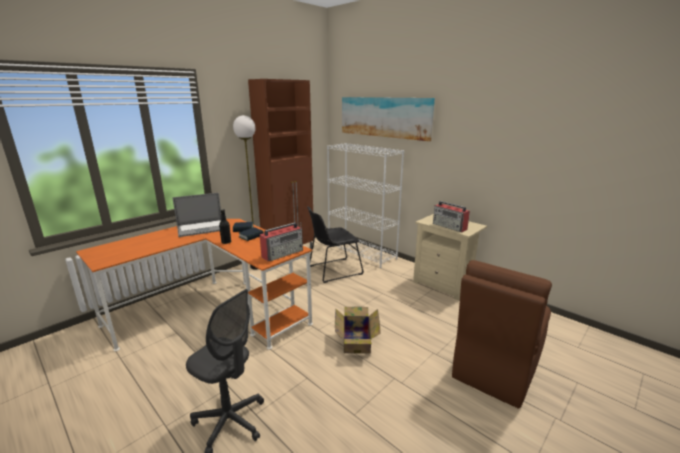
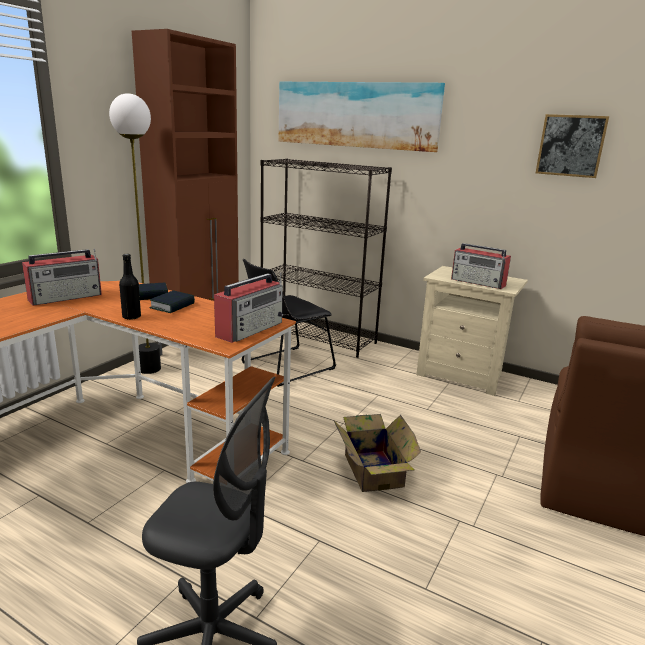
camera: 15 degrees left, 0 degrees up
laptop [173,193,221,237] -> radio [22,249,102,306]
white bookcase [327,143,404,268] -> black bookcase [260,158,392,358]
none -> picture [536,114,609,178]

